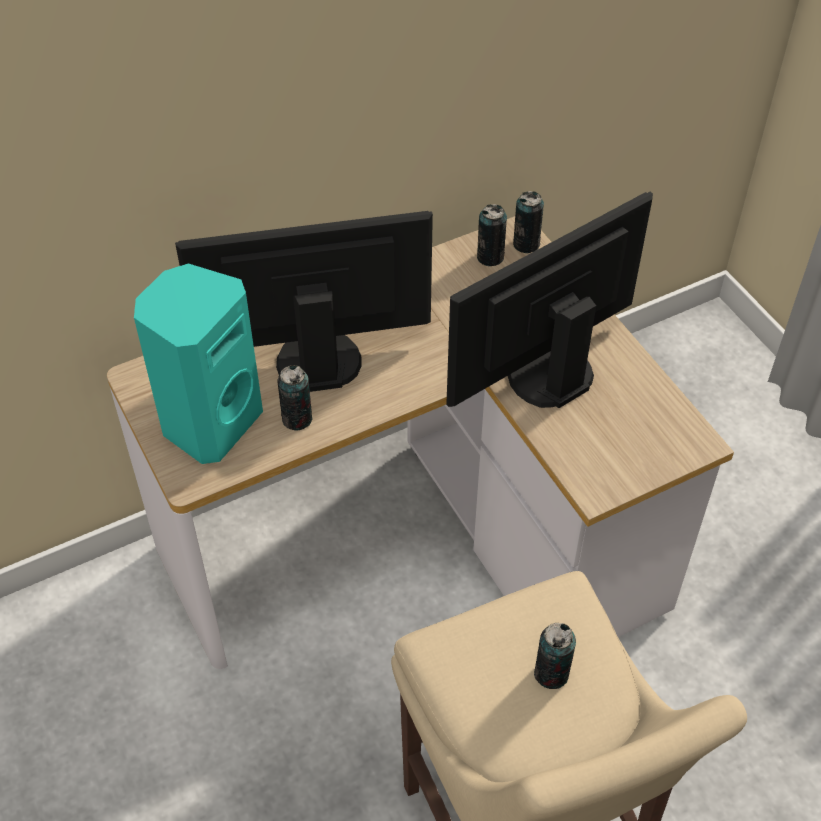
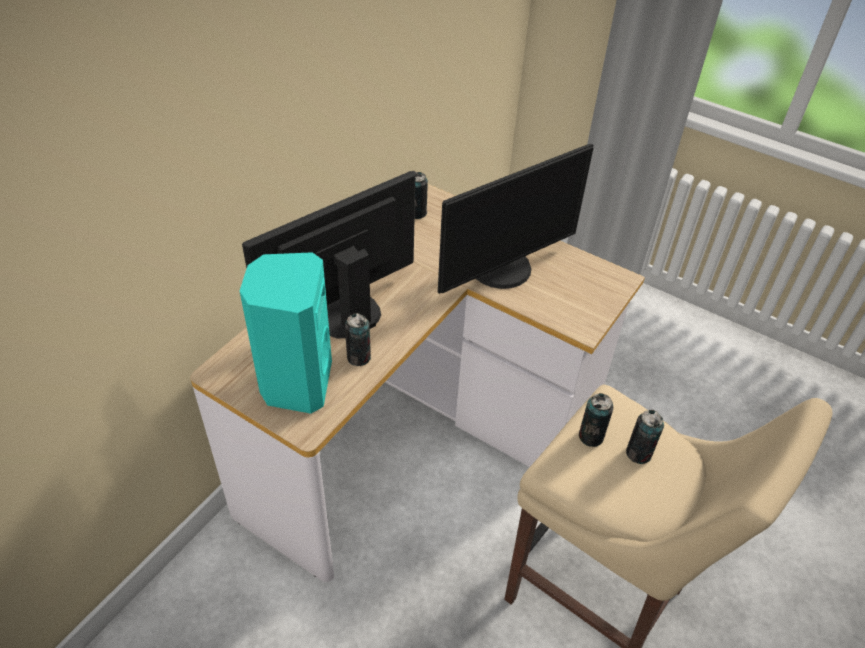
camera: 30 degrees left, 5 degrees down
monitor [446,192,653,408] -> monitor turned 150 degrees counterclockwise [438,144,593,294]
can [513,191,544,253] -> can moved to [579,393,613,447]

